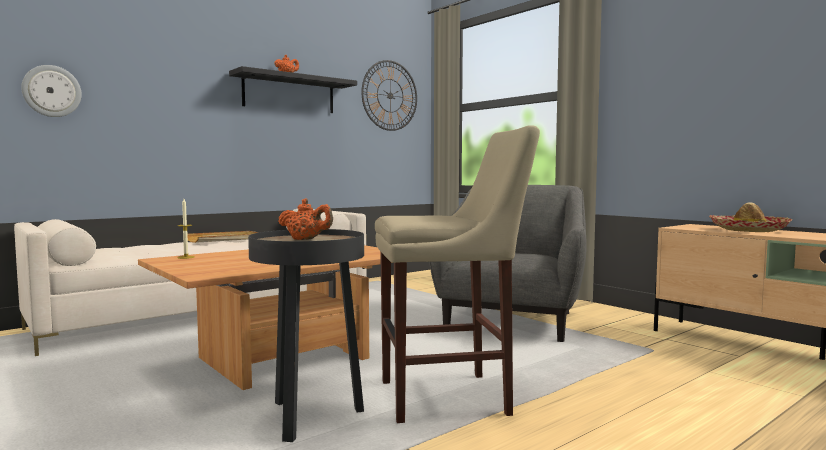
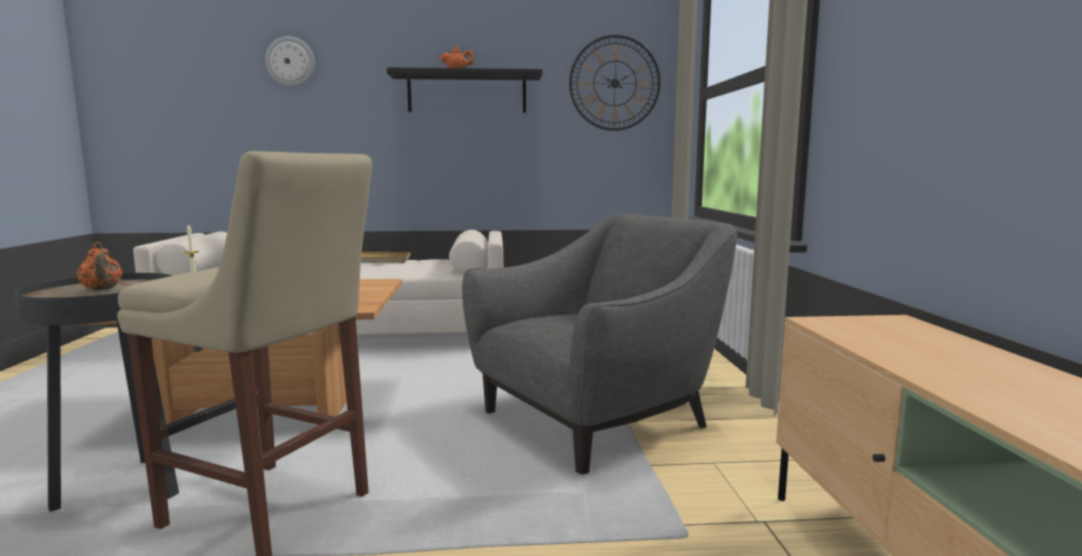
camera: 35 degrees right, 5 degrees up
wall clock [21,65,82,117] -> wall clock moved to [265,36,315,87]
hat [709,202,792,232] -> none

